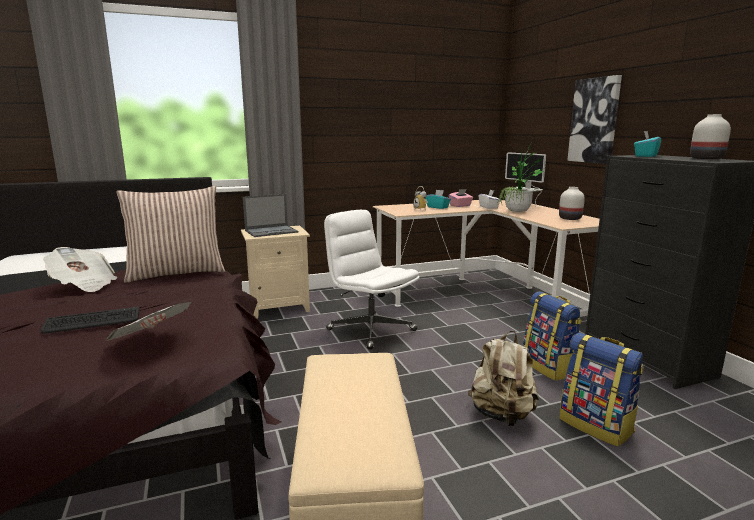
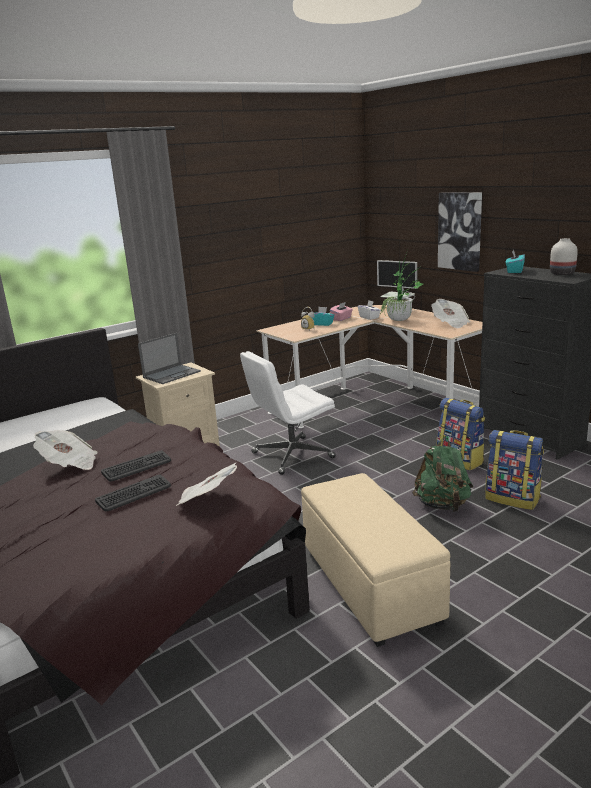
camera: 15 degrees left, 5 degrees up
pillow [116,186,225,283] -> none
white office chair [324,210,420,349] -> white office chair turned 60 degrees counterclockwise [240,351,336,475]
beige backpack [468,331,539,426] -> green backpack [412,437,473,512]
white vase [559,187,585,220] -> newspaper [431,299,471,329]
none -> keyboard [101,450,171,481]

